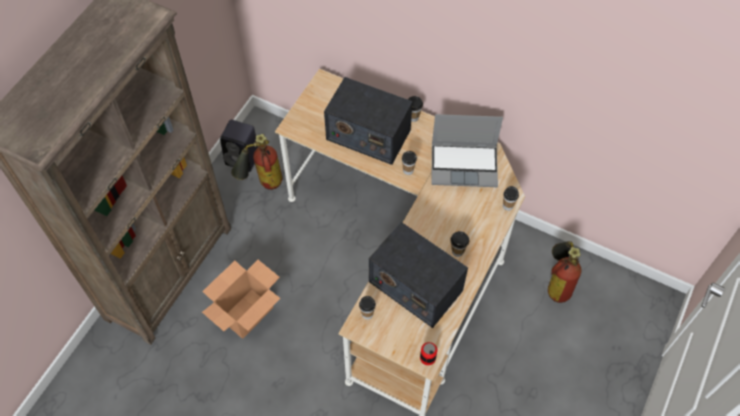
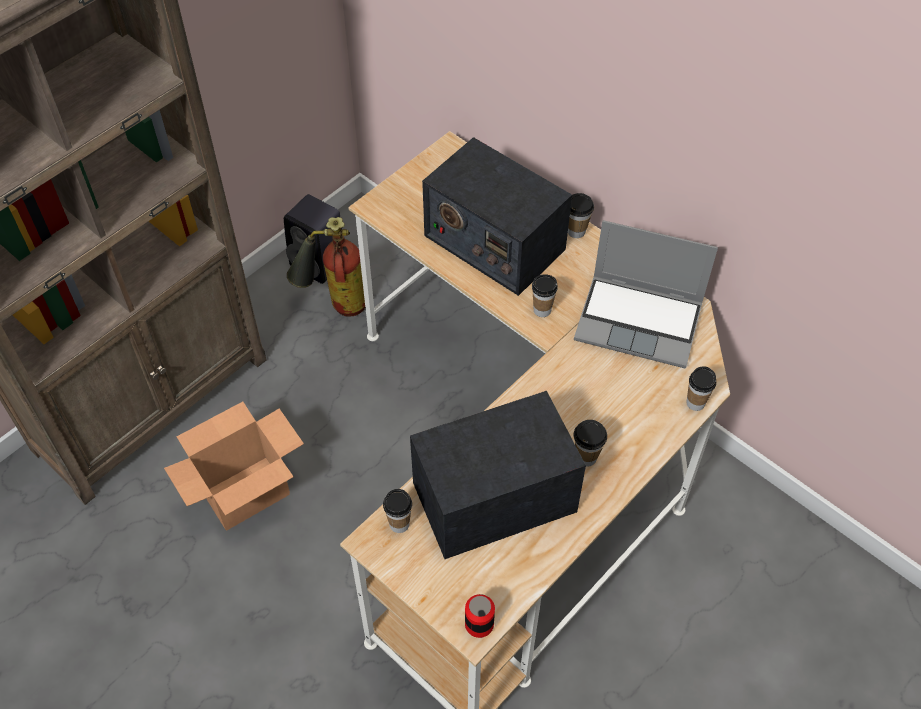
camera: 15 degrees right, 5 degrees down
radio [369,222,468,328] -> radio turned 105 degrees clockwise [410,391,586,559]
fire extinguisher [548,241,581,303] -> none

